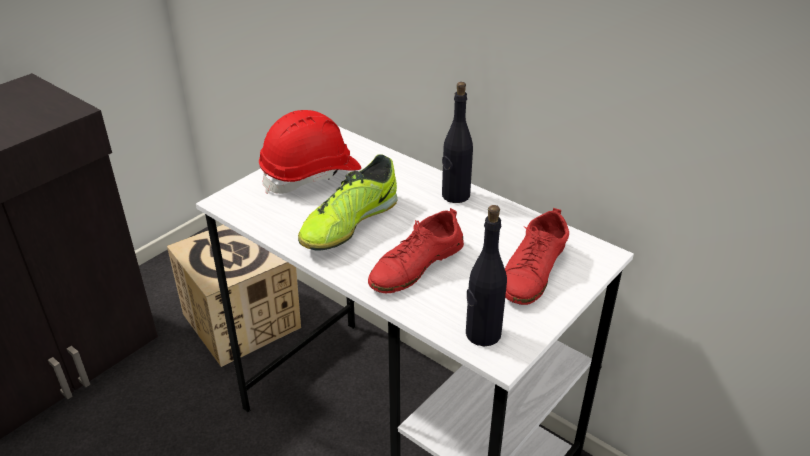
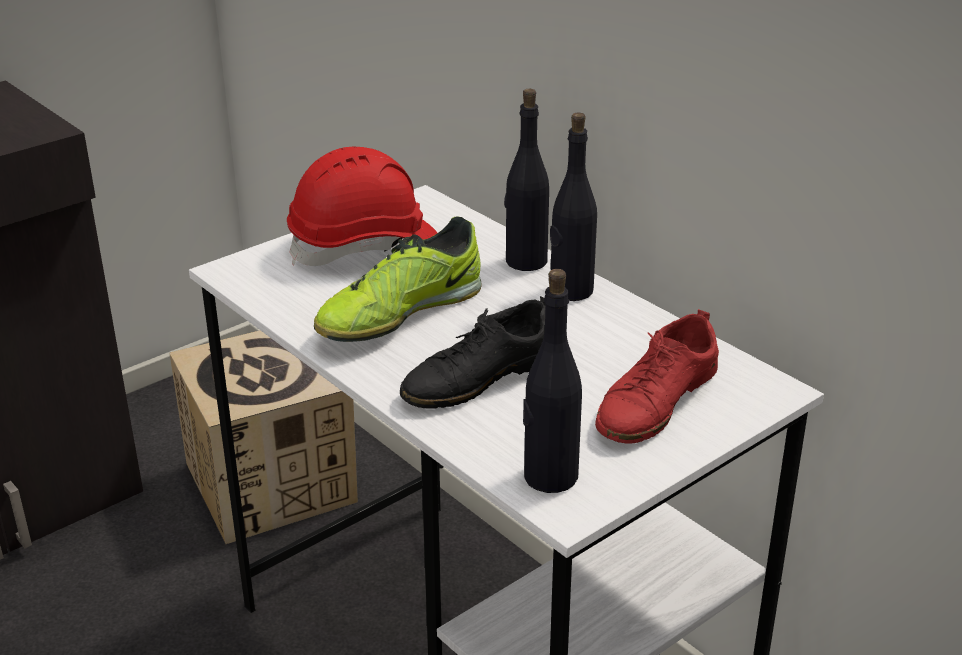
camera: 10 degrees right, 5 degrees down
red shoe [368,208,464,293] -> black shoe [400,296,546,408]
none -> black bottle [504,89,549,271]

